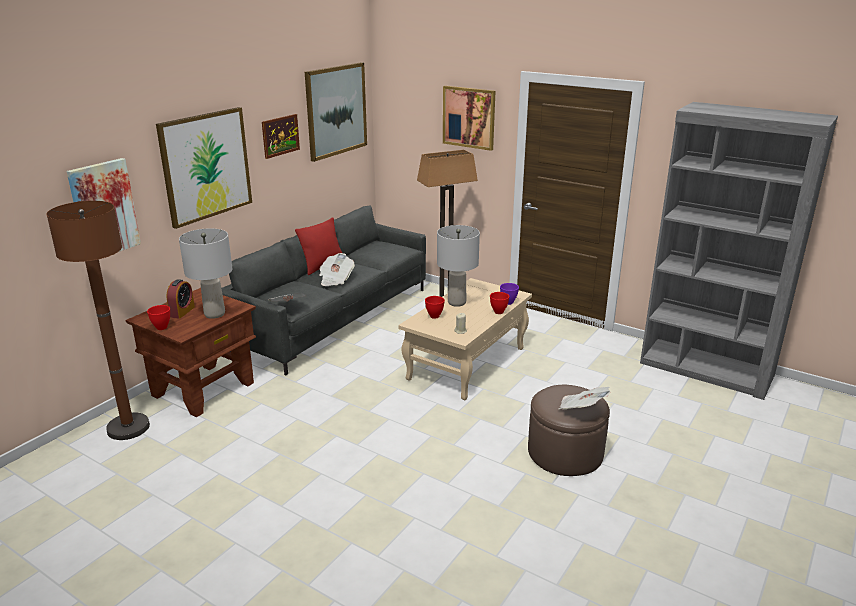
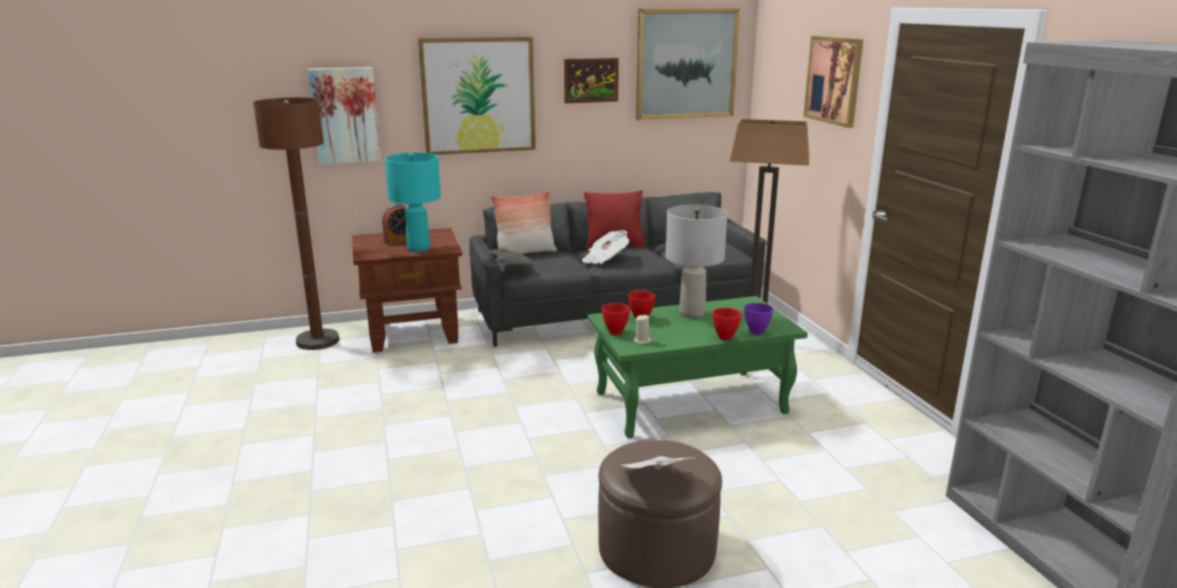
camera: 40 degrees right, 5 degrees down
red bowl [147,305,170,330] -> red bowl moved to [602,303,630,335]
grey table lamp [179,228,233,319] -> turquoise table lamp [385,153,441,252]
beige coffee table [398,278,532,400] -> green coffee table [588,296,808,438]
none -> pillow [490,191,557,259]

